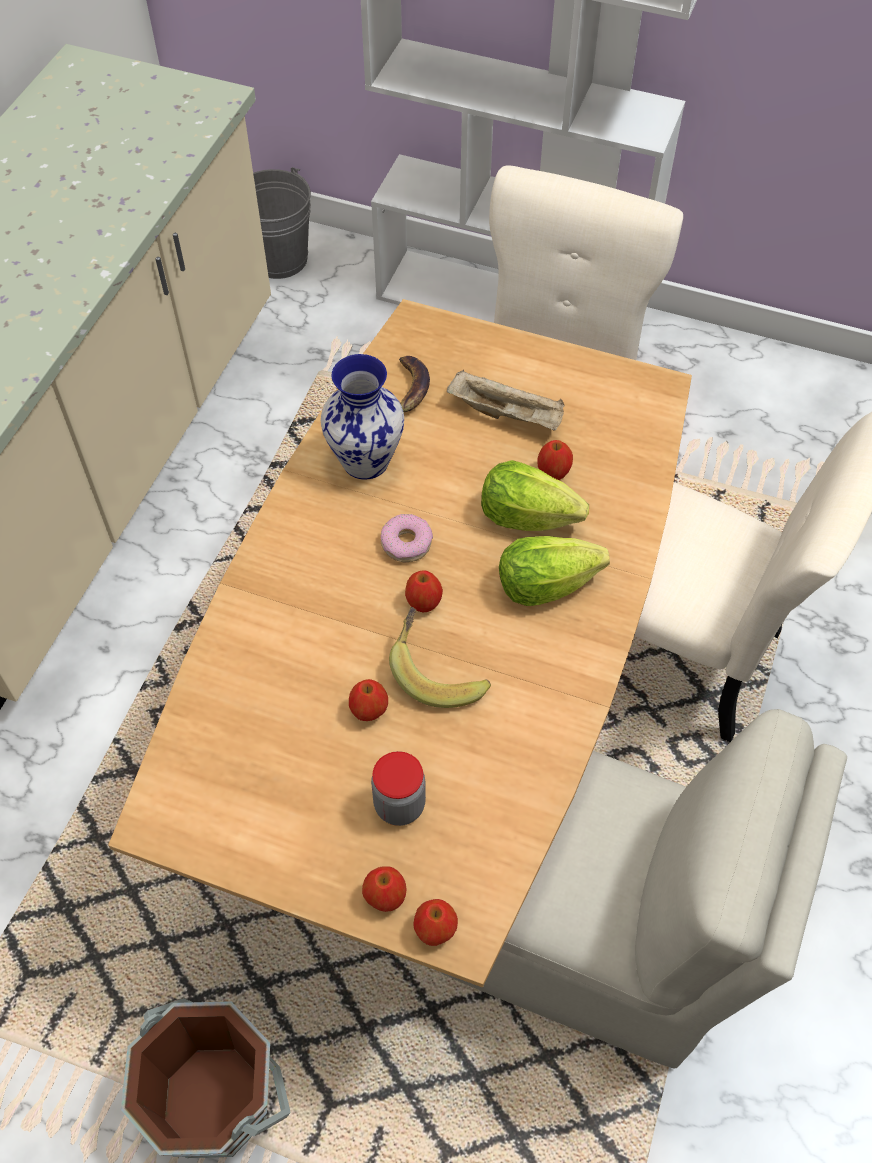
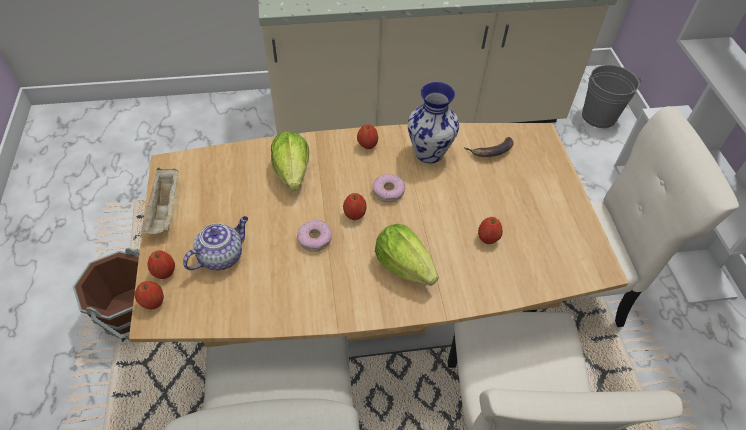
camera: 60 degrees right, 5 degrees down
apple [349,679,388,721] -> apple moved to [357,124,378,149]
jar [371,751,426,826] -> teapot [183,216,248,270]
banana [389,607,491,708] -> donut [297,220,332,252]
beige tray [447,370,565,431] -> beige tray moved to [141,168,178,234]
lettuce [481,460,589,531] -> lettuce moved to [271,131,309,190]

